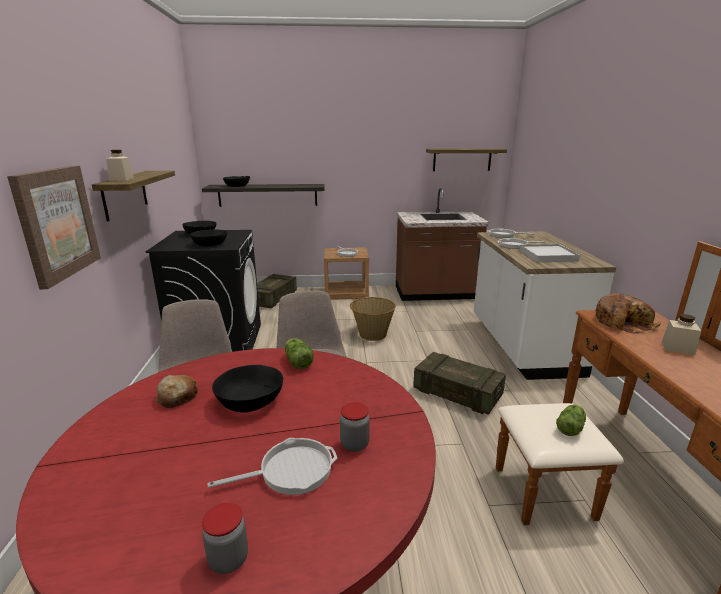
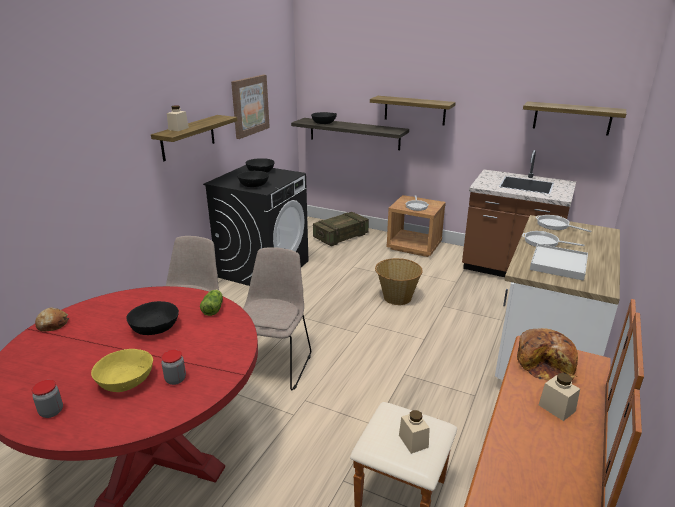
camera: 30 degrees right, 5 degrees up
picture [7,166,101,289] -> picture moved to [231,75,270,139]
bread [156,374,198,408] -> bread moved to [35,307,69,331]
frying pan [207,438,337,495] -> yellow bowl [91,349,153,392]
crate [413,352,506,415] -> none
lettuce [556,405,586,436] -> beige jar [399,410,430,454]
none -> shelf [370,96,456,125]

